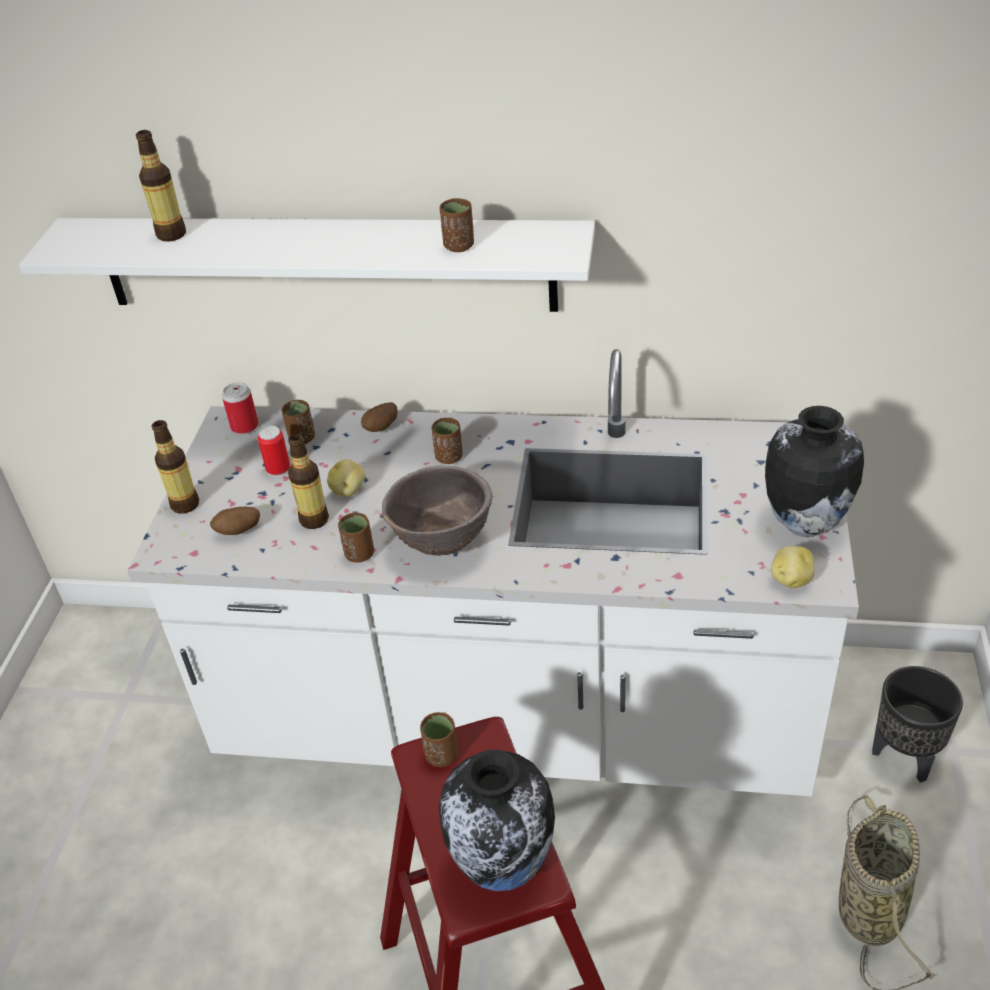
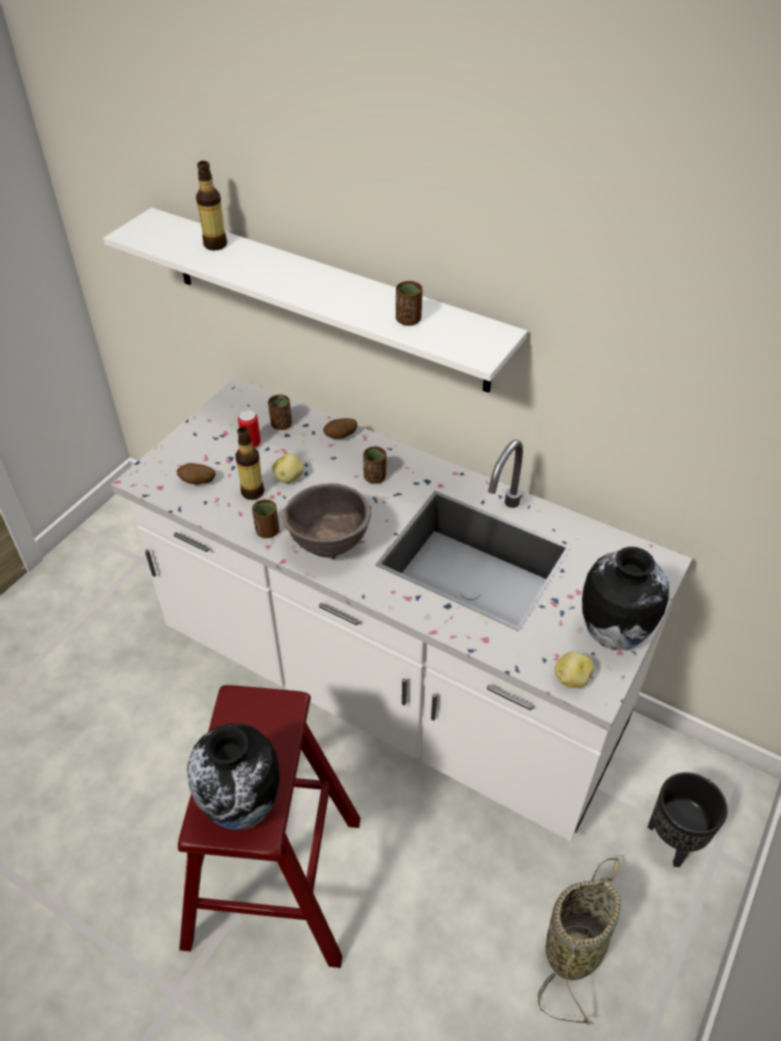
camera: 20 degrees right, 5 degrees up
bottle [152,420,199,514] -> none
can [222,382,259,434] -> none
brown cup [420,712,458,767] -> none

